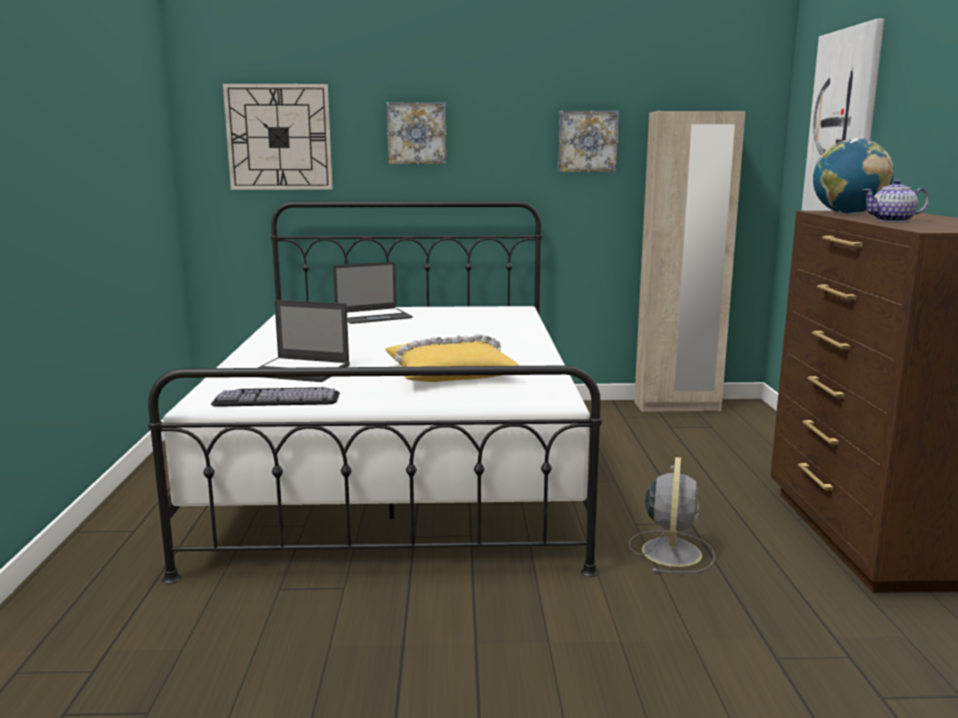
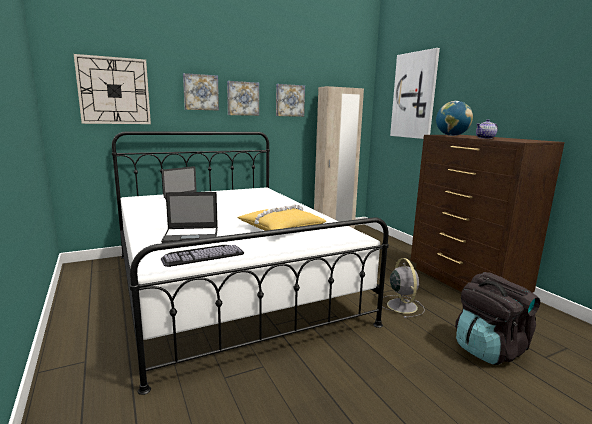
camera: 25 degrees left, 0 degrees up
none -> picture [227,81,259,116]
none -> black backpack [455,272,540,365]

